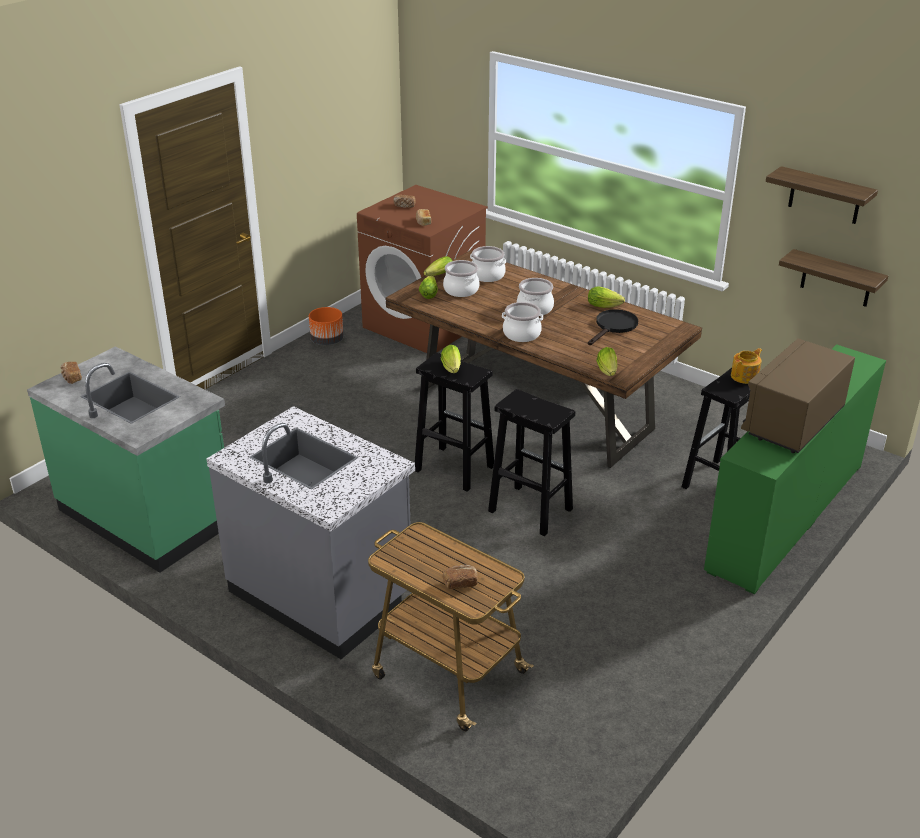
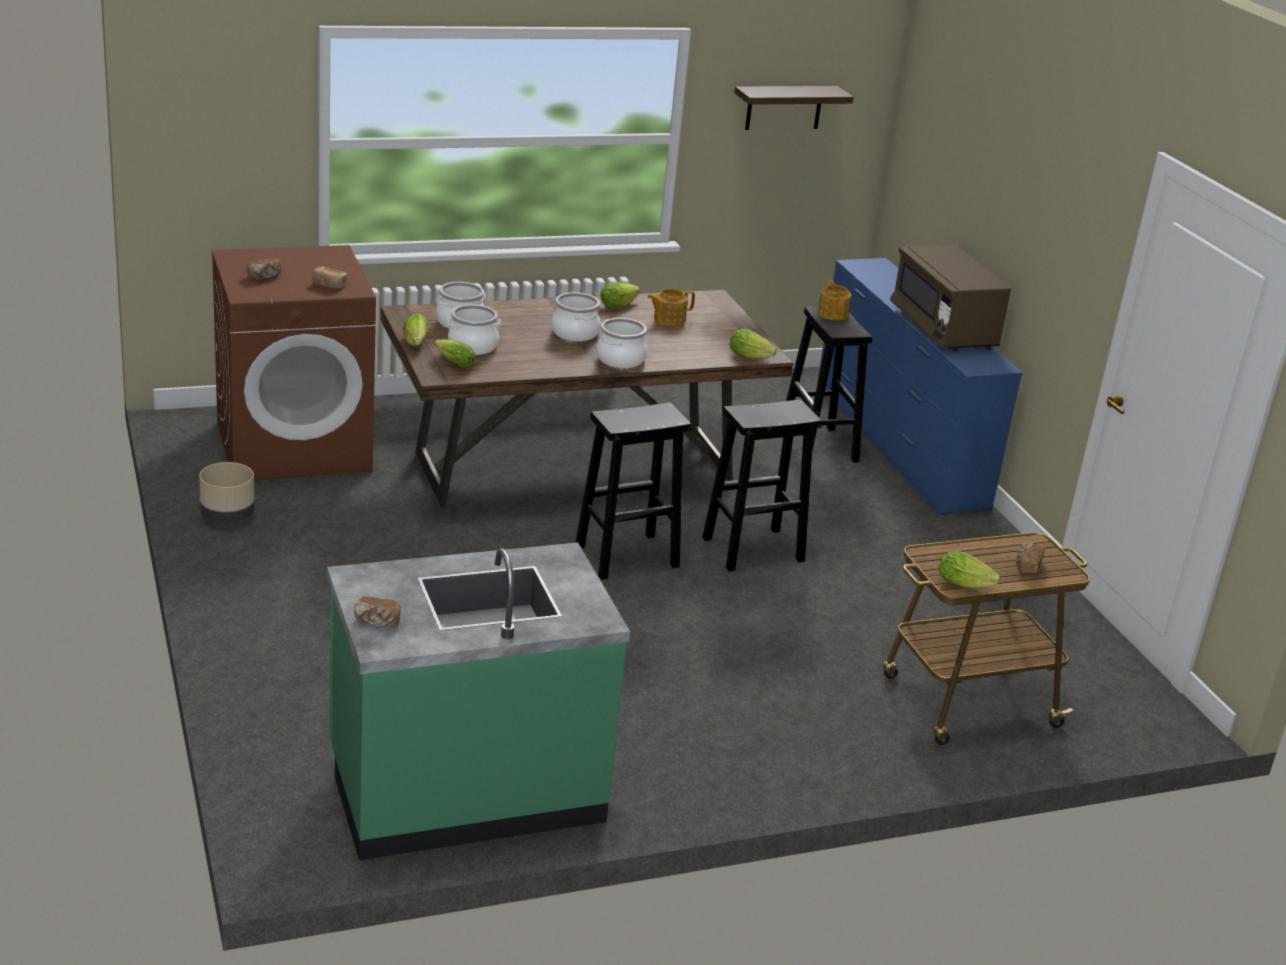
camera: 60 degrees left, 5 degrees down
grey counter [207,406,415,659] -> none
orange planter [309,307,344,345] -> beige planter [199,462,255,523]
lettuce [441,345,461,373] -> lettuce moved to [939,551,1000,588]
black frying pan [588,309,638,345] -> teapot [648,288,695,326]
green dresser [704,344,886,595] -> blue dresser [817,258,1023,515]
shelf [779,249,888,307] -> none

